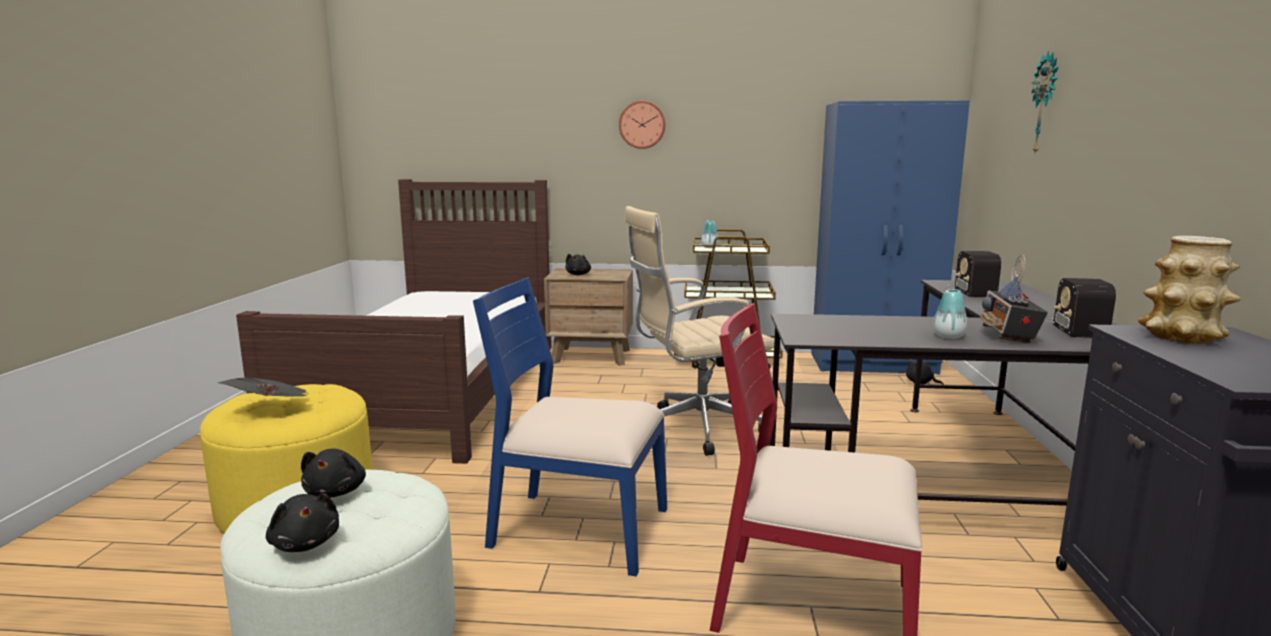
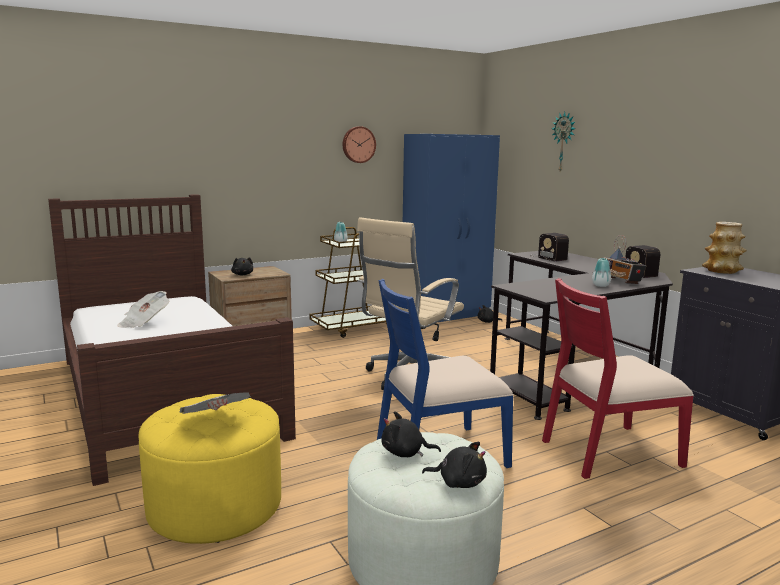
camera: 35 degrees left, 0 degrees up
black plush toy [301,449,366,498] -> black plush toy turned 135 degrees clockwise [381,411,441,457]
wall clock [619,101,665,149] -> wall clock moved to [343,126,376,163]
none -> newspaper [117,291,169,328]

